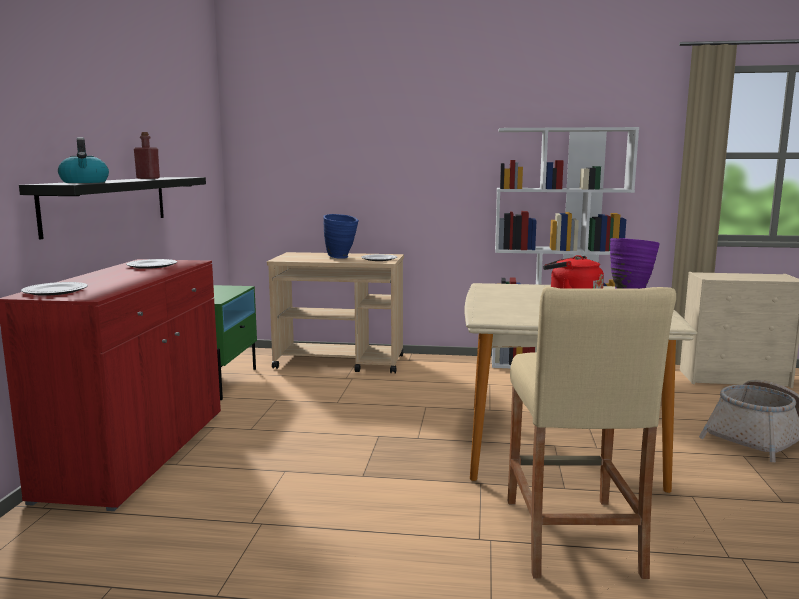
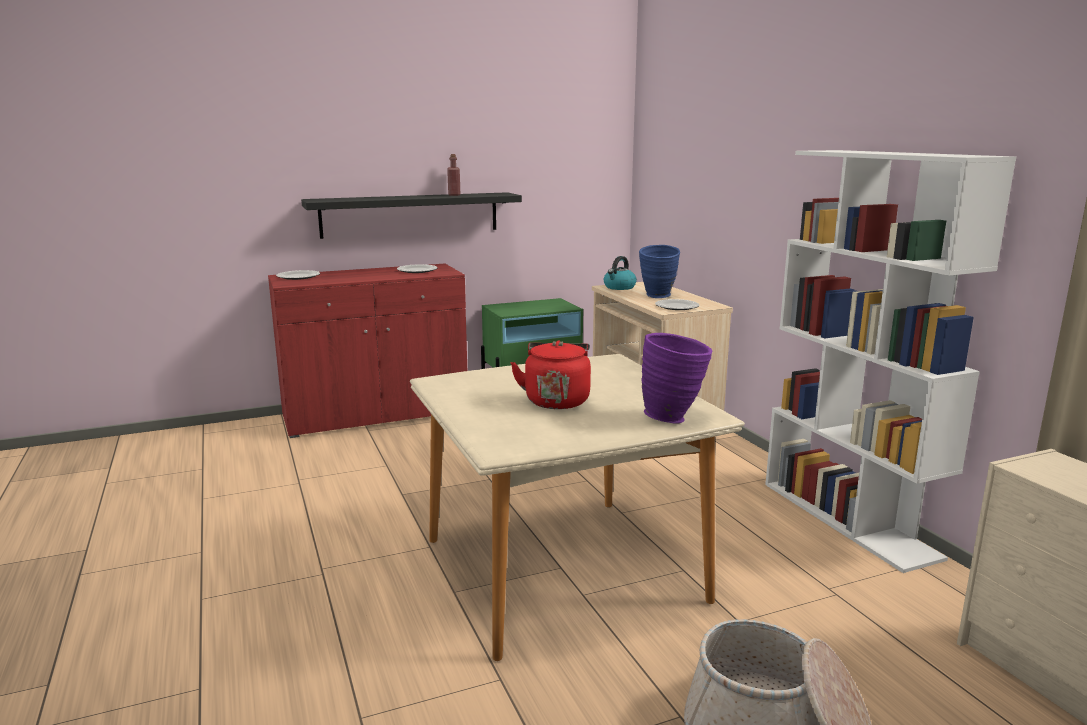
camera: 60 degrees right, 5 degrees up
kettle [58,137,109,183] -> kettle moved to [604,256,637,290]
beige stool [508,286,676,579] -> none

